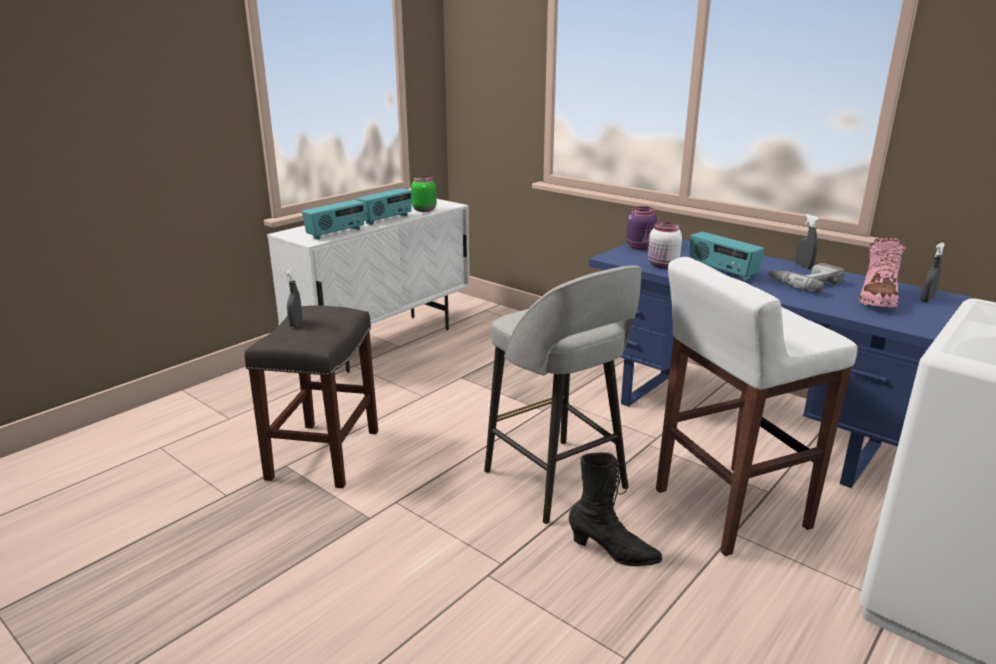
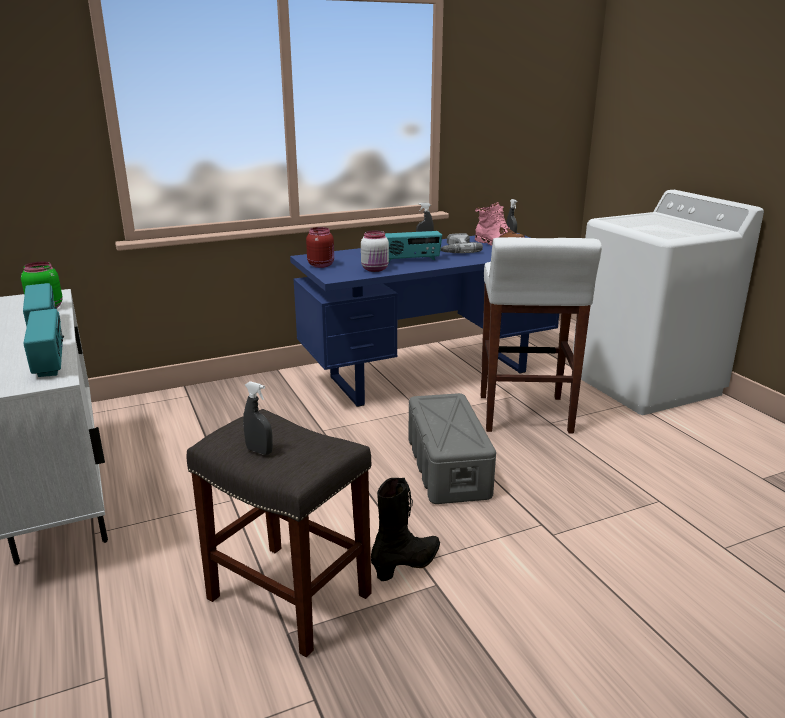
camera: 65 degrees left, 0 degrees up
grey stool [484,265,642,524] -> grey storage box [408,393,496,504]
black boot [569,452,662,566] -> black boot moved to [371,478,440,581]
purple jar [626,206,657,250] -> red jar [306,227,334,268]

